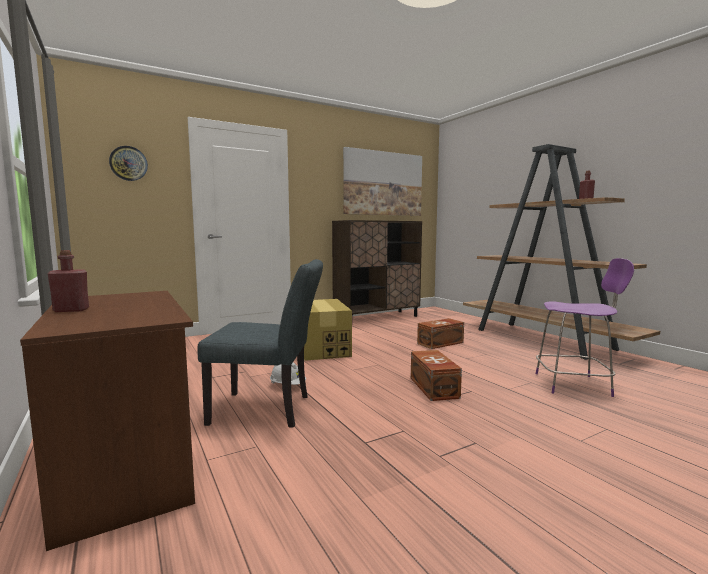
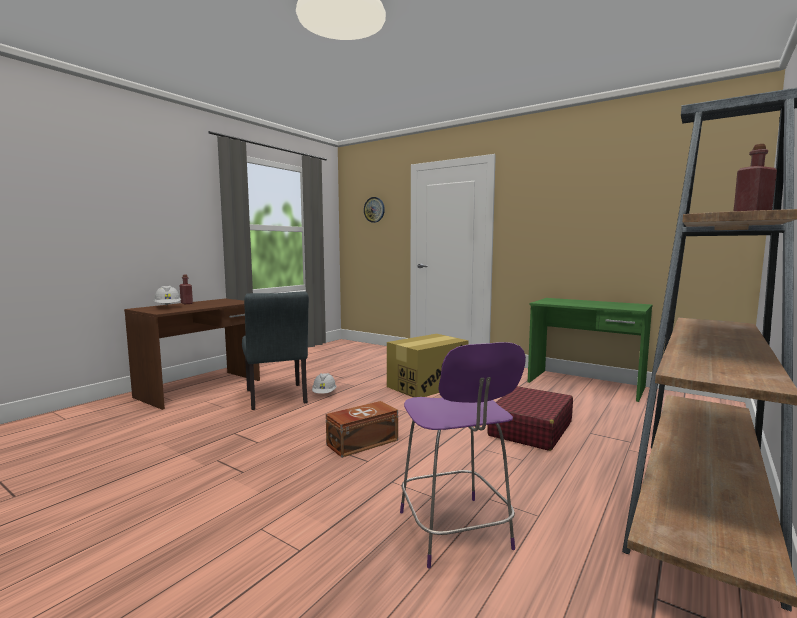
camera: 65 degrees right, 0 degrees up
brown cabinet [332,220,422,317] -> green desk [528,298,652,402]
picture [343,147,422,216] -> none
brown storage box [417,318,464,349] -> red suitcase [487,386,573,451]
none -> white hard hat [154,286,181,305]

